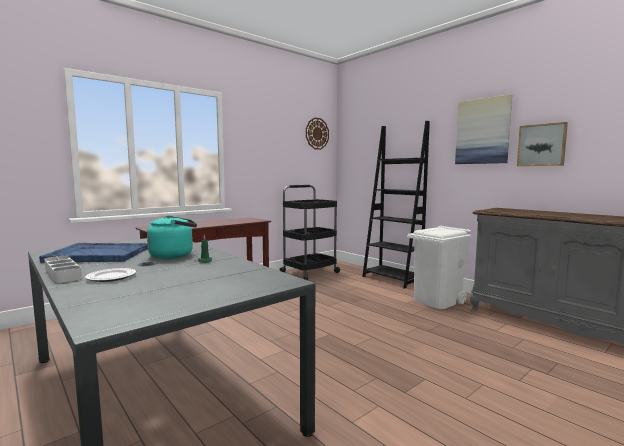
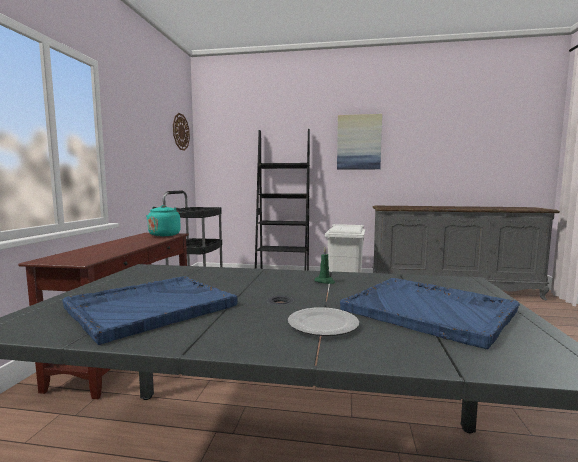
camera: 40 degrees left, 0 degrees up
grey tray [44,256,82,283] -> none
turquoise kettle [147,215,197,259] -> turquoise kettle moved to [146,205,186,236]
picture [517,122,568,166] -> none
none -> blue tray [340,278,520,349]

